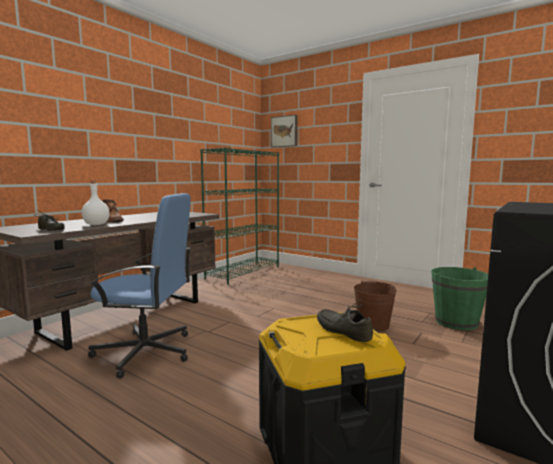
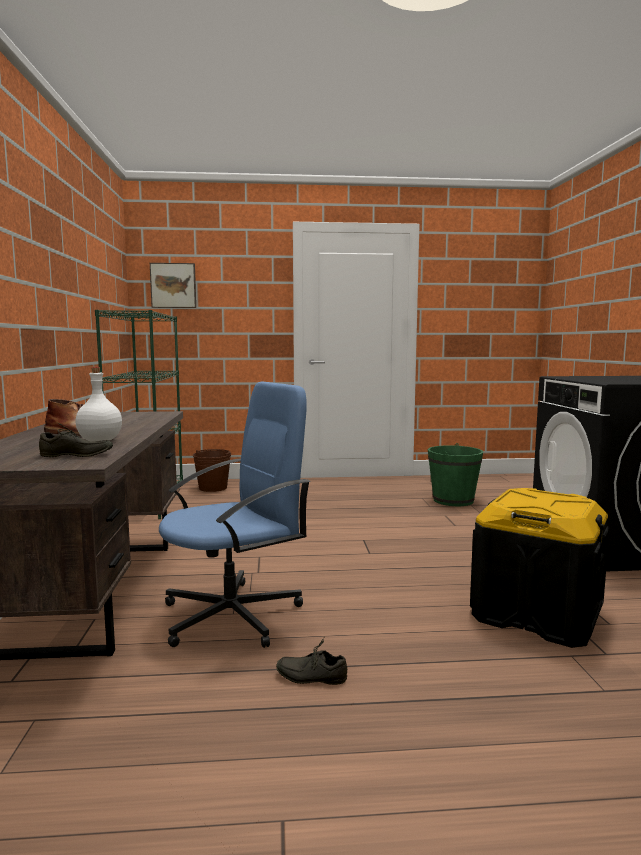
camera: 40 degrees left, 0 degrees up
grey shoe [317,299,373,342] -> grey shoe moved to [276,636,347,685]
brown bucket [354,281,397,331] -> brown bucket moved to [193,449,231,492]

